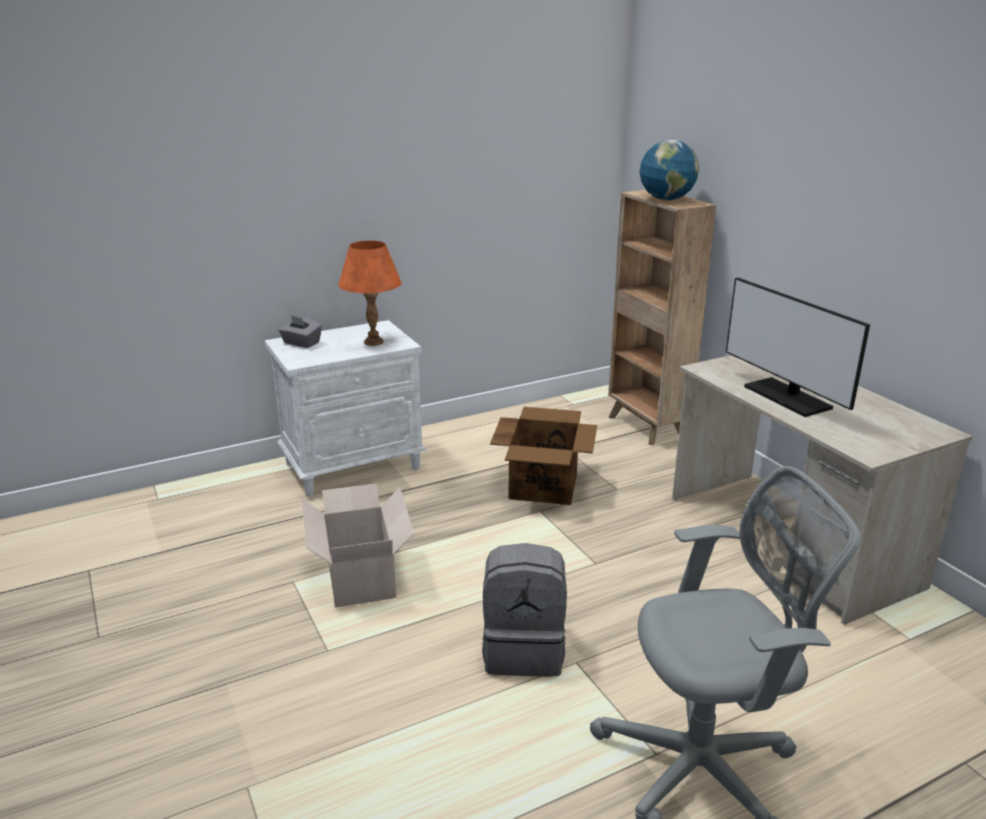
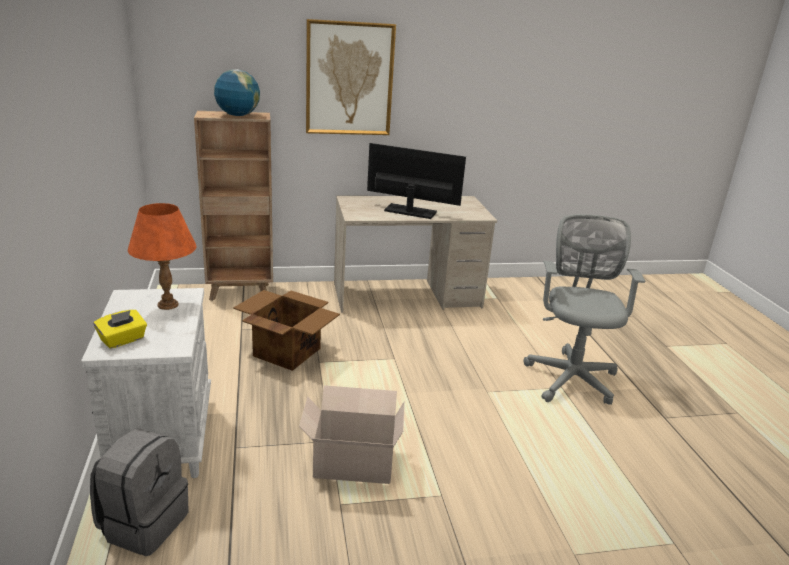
camera: 75 degrees left, 0 degrees up
grey tissue box [279,315,322,348] -> yellow tissue box [94,310,147,349]
grey backpack [482,543,567,677] -> grey backpack moved to [90,429,189,556]
monitor [726,277,870,417] -> monitor turned 150 degrees counterclockwise [367,143,466,219]
none -> picture [306,19,396,135]

